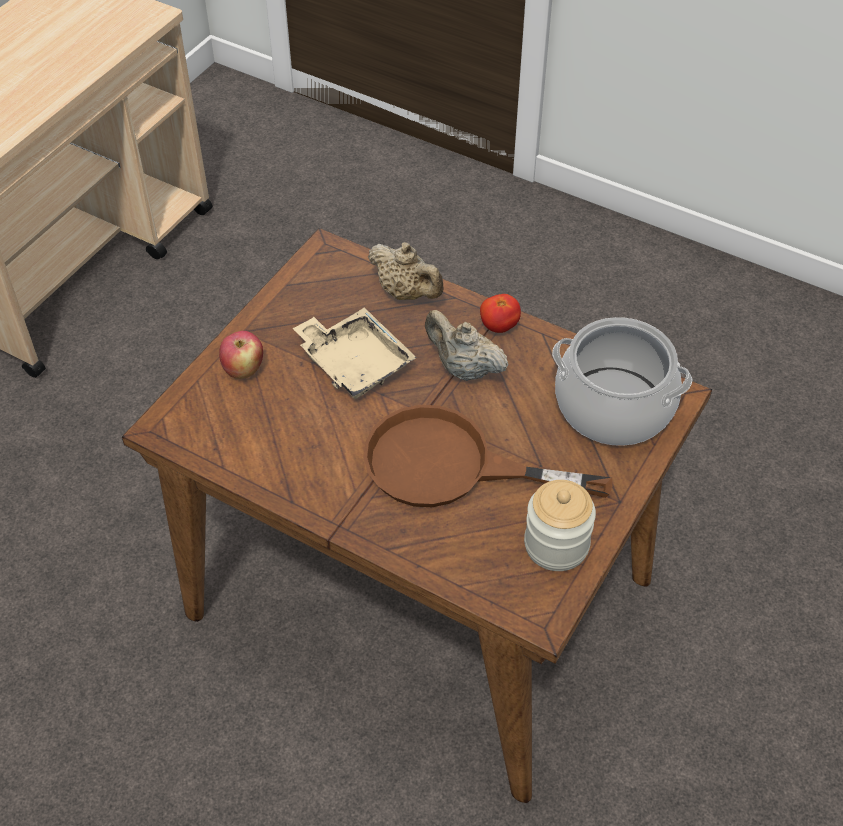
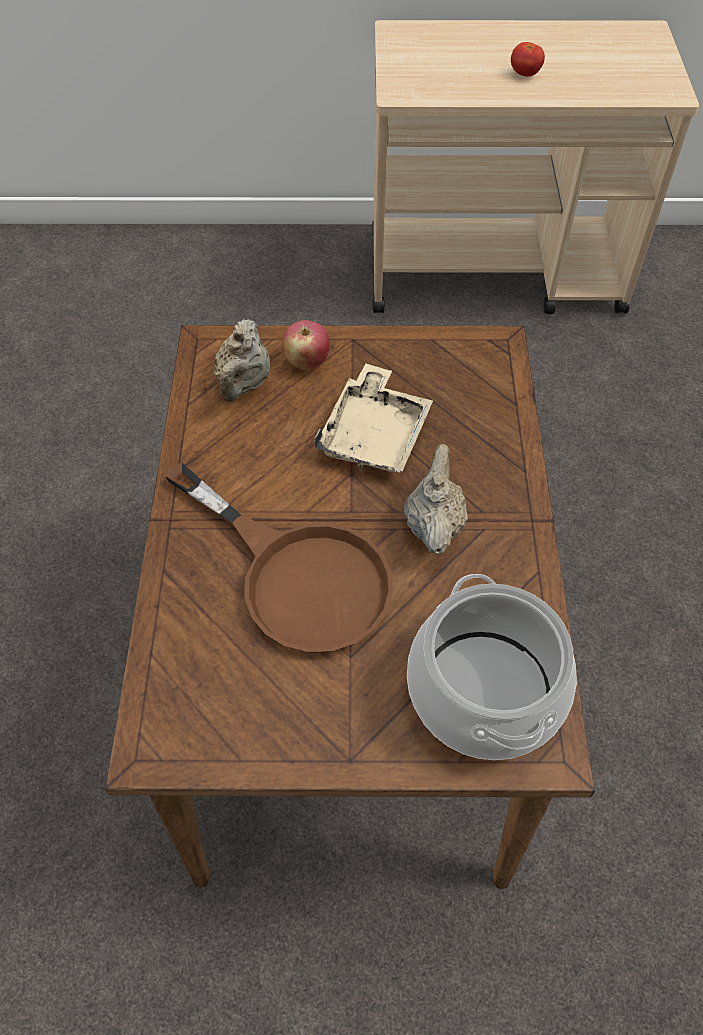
camera: 60 degrees right, 5 degrees up
brown frying pan [363,405,613,507] -> brown frying pan turned 150 degrees clockwise [165,463,393,653]
beige teapot [368,242,444,300] -> beige teapot moved to [214,319,270,402]
tomato [480,294,521,333] -> tomato moved to [511,42,545,77]
jar [524,480,596,571] -> none

